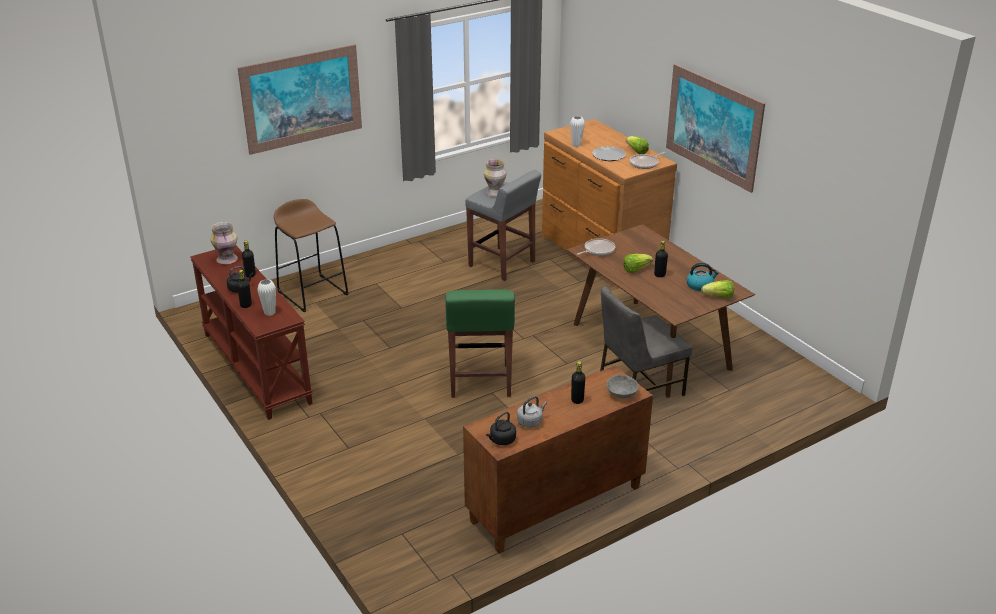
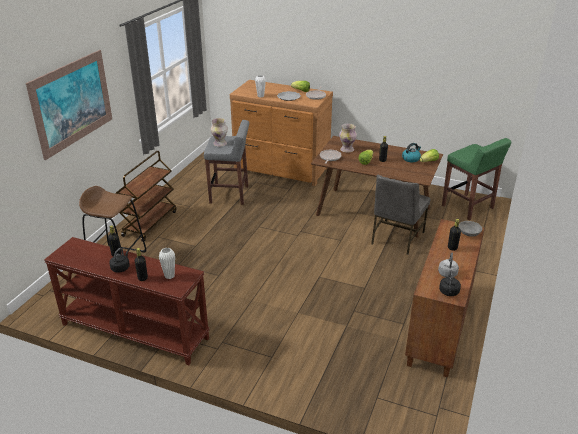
camera: 35 degrees left, 0 degrees up
vase [210,222,238,264] -> vase moved to [339,124,357,152]
green stool [445,289,515,398] -> green stool moved to [442,138,511,220]
picture [666,64,765,193] -> none
none -> brown cart [116,151,177,242]

